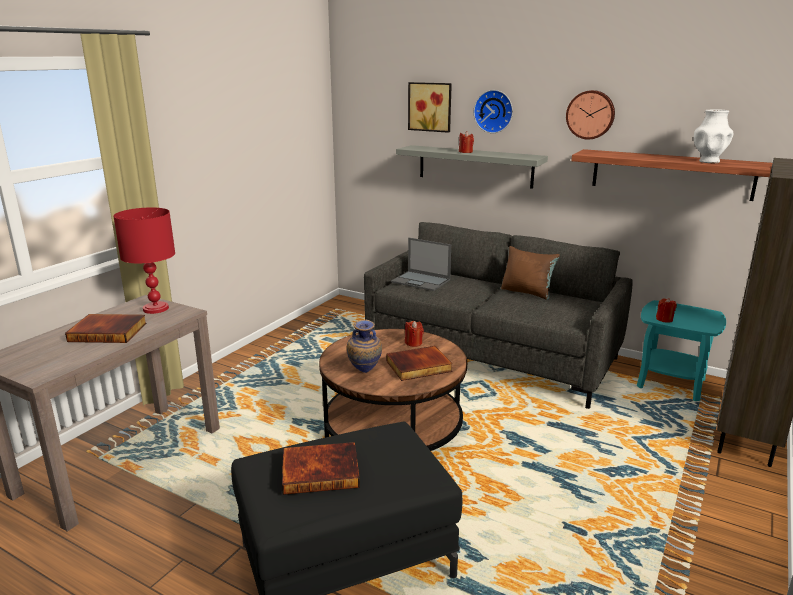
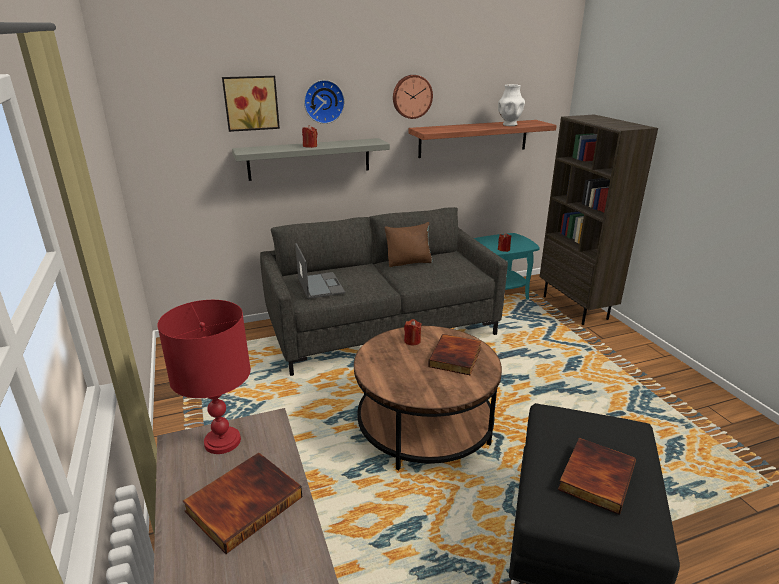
camera: 50 degrees left, 5 degrees up
vase [347,320,382,373] -> none
laptop [391,238,451,291] -> laptop turned 90 degrees counterclockwise [295,243,345,299]

